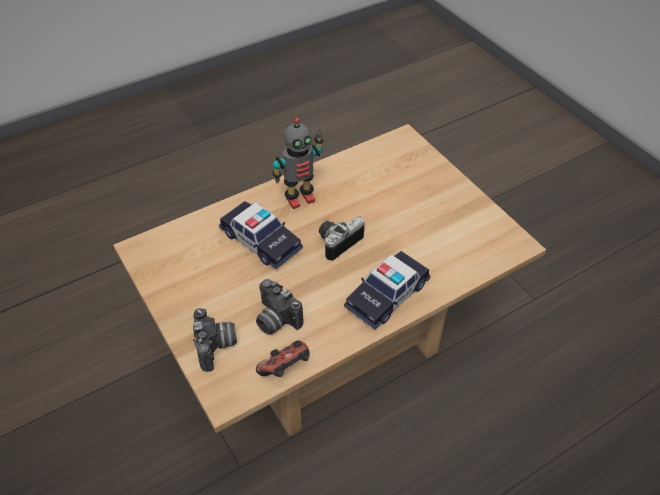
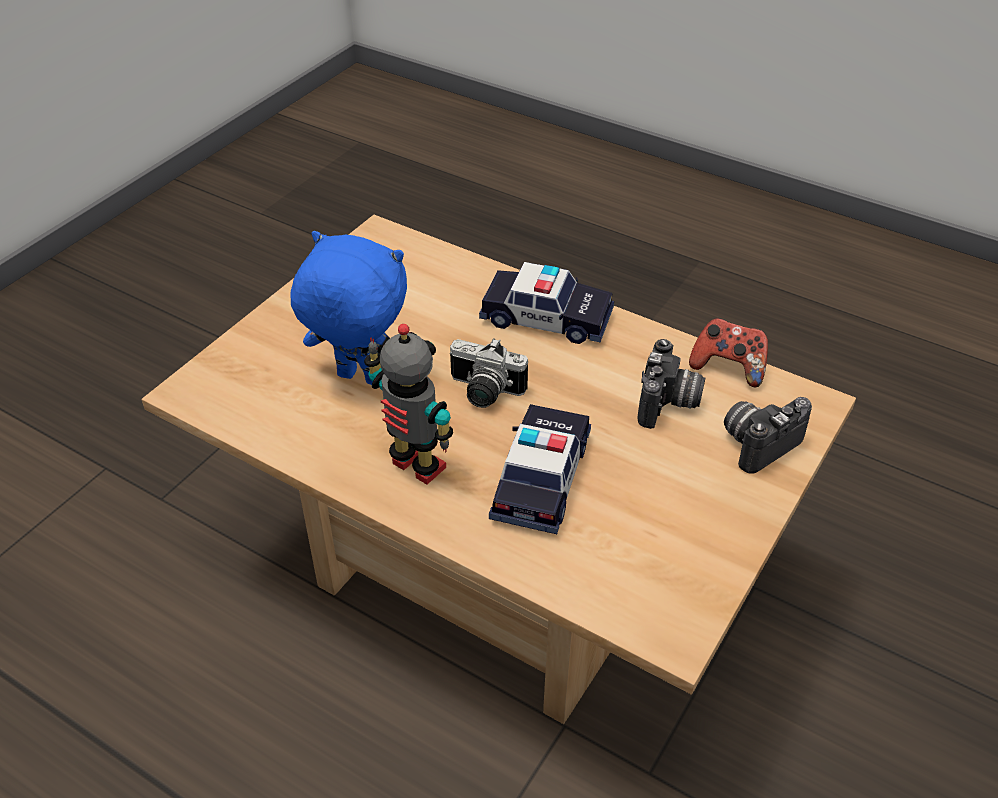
camera: 115 degrees left, 5 degrees down
none -> blue plush toy [290,231,407,385]

